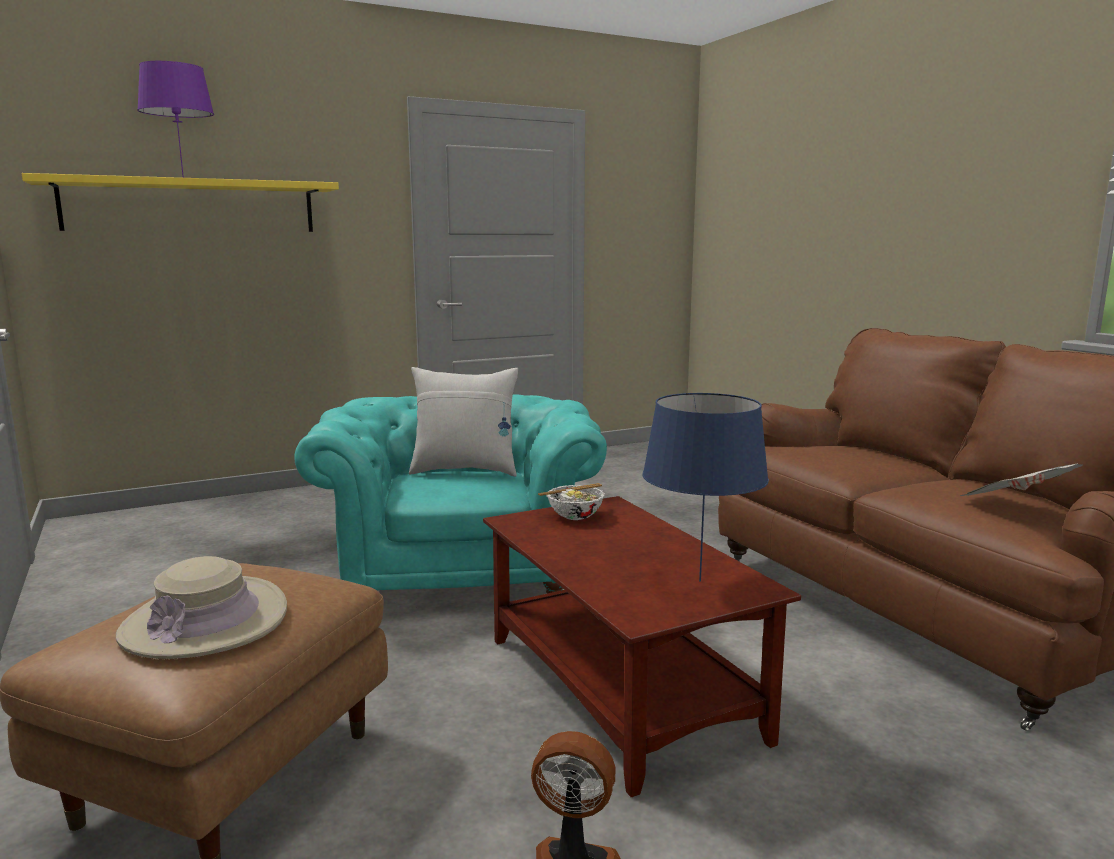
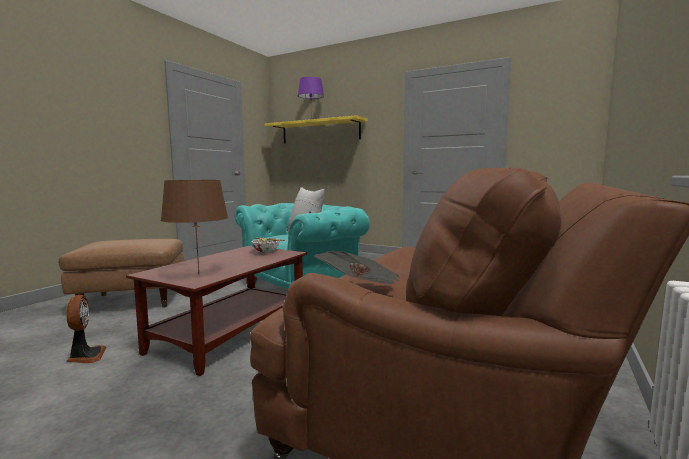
camera: 55 degrees right, 5 degrees down
beige hat [116,556,287,659] -> none
blue table lamp [642,393,769,582] -> brown table lamp [161,180,228,274]

